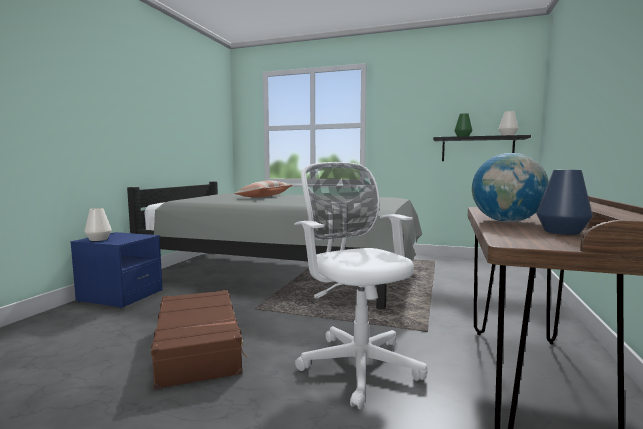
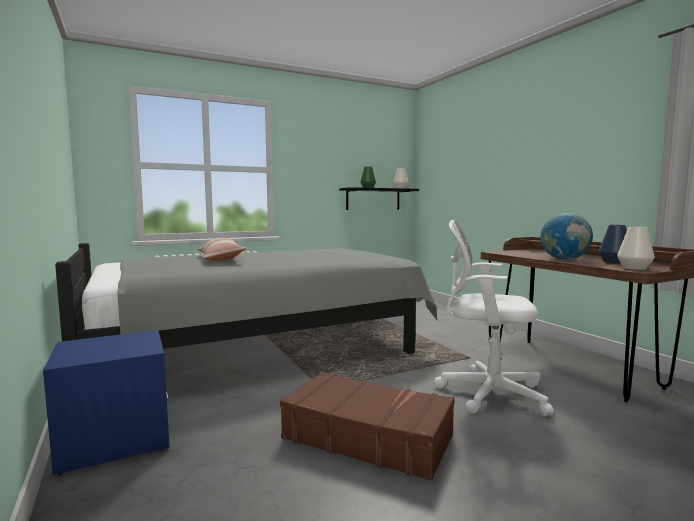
camera: 45 degrees left, 0 degrees up
white vase [84,208,112,241] -> white vase moved to [617,227,655,270]

